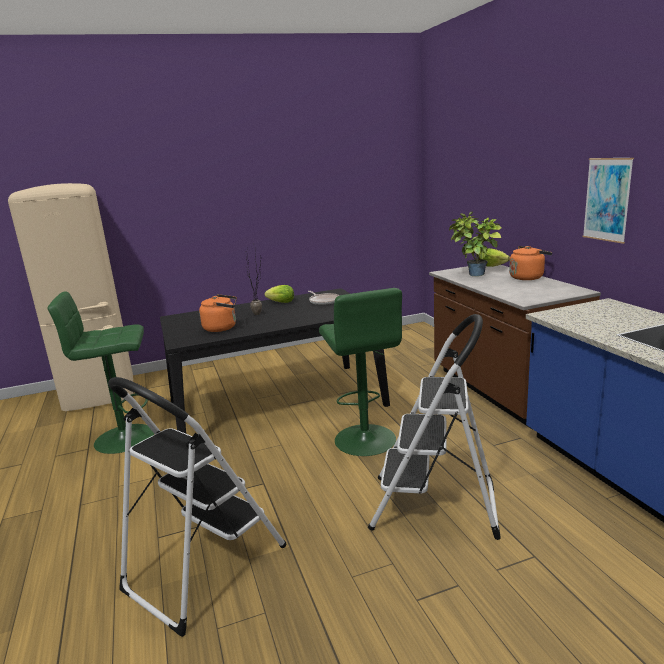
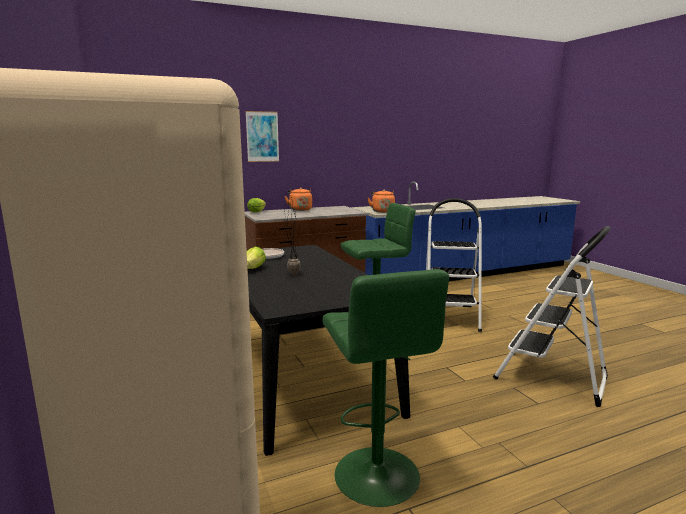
camera: 95 degrees left, 5 degrees down
orange kettle [199,294,237,332] -> orange kettle moved to [368,190,395,213]
potted plant [449,212,502,276] -> none
picture [583,158,634,244] -> picture moved to [245,111,279,162]

